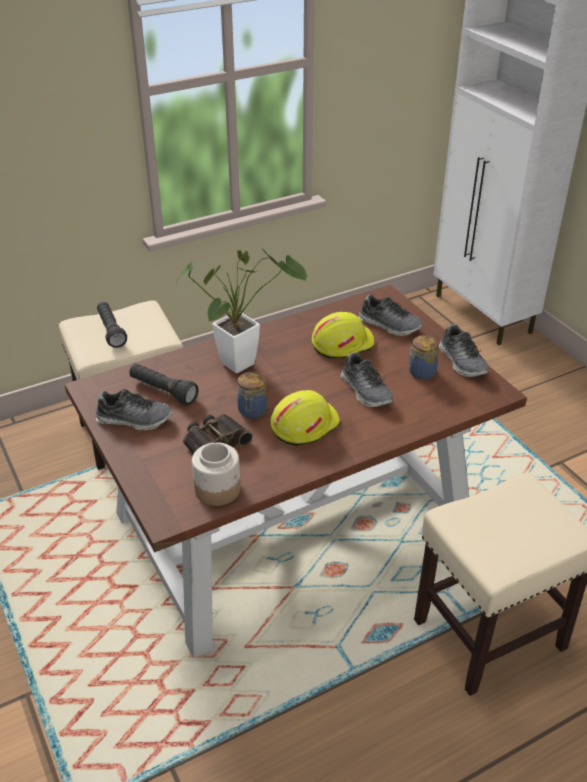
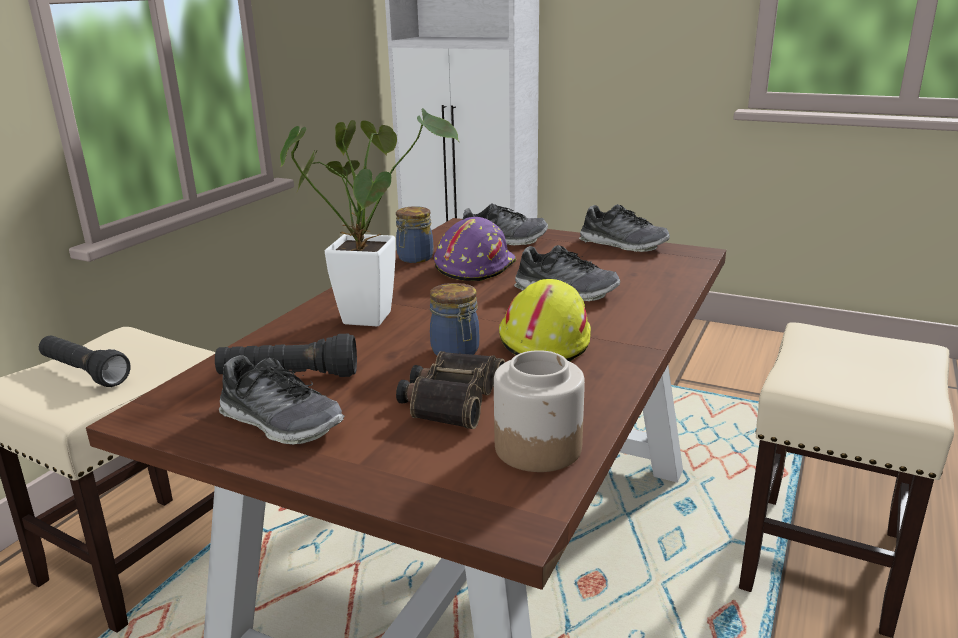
camera: 35 degrees left, 15 degrees down
shoe [96,389,172,430] -> shoe turned 60 degrees clockwise [219,355,345,445]
yellow hard hat [312,312,375,359] -> purple hard hat [434,217,516,281]
jar [408,335,439,380] -> jar moved to [396,206,434,263]

